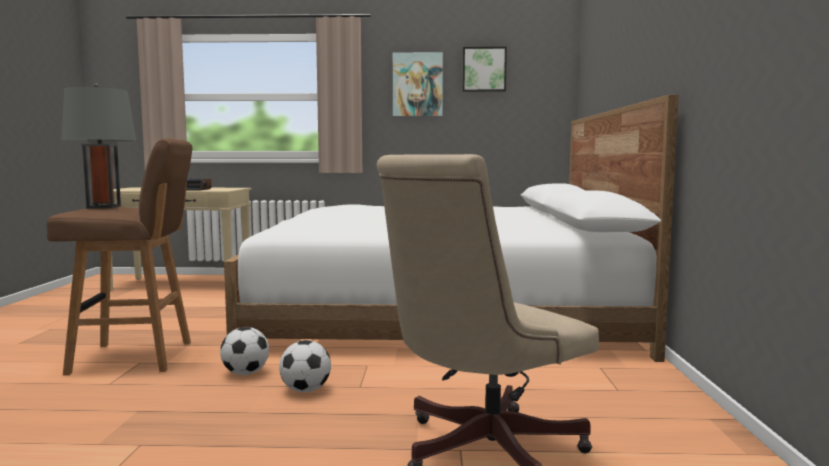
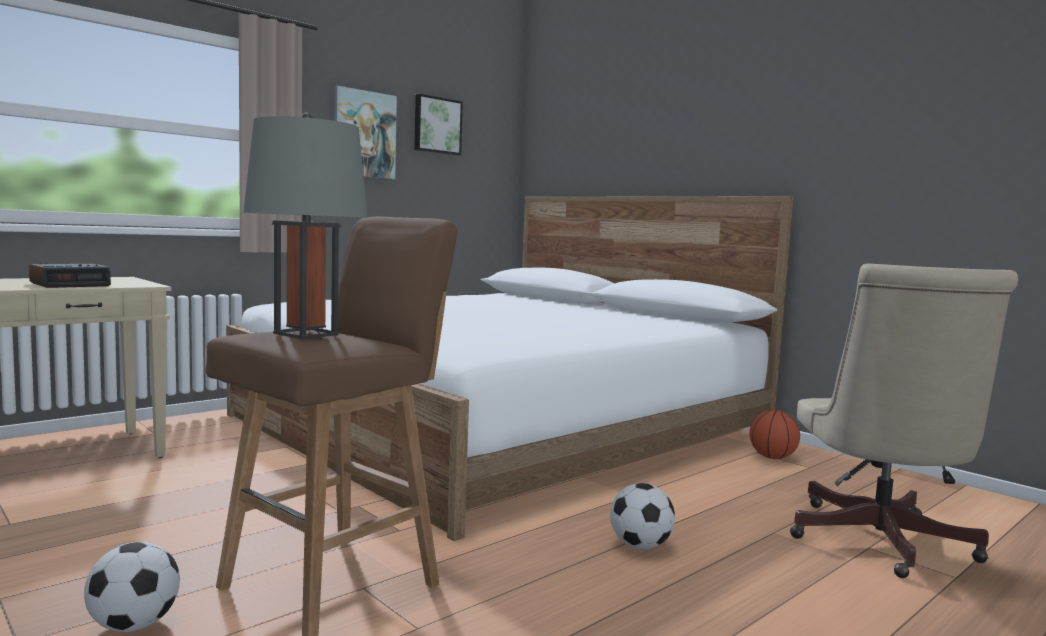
camera: 45 degrees left, 0 degrees up
football [220,327,269,375] -> football moved to [84,542,180,632]
none -> basketball [750,410,800,459]

